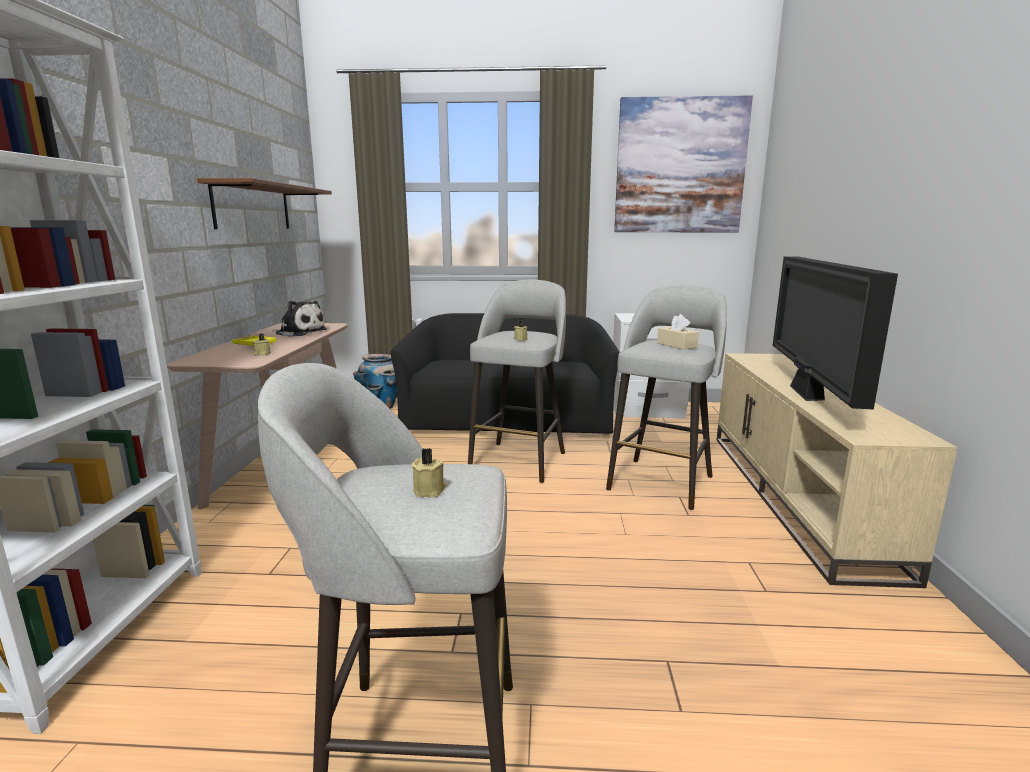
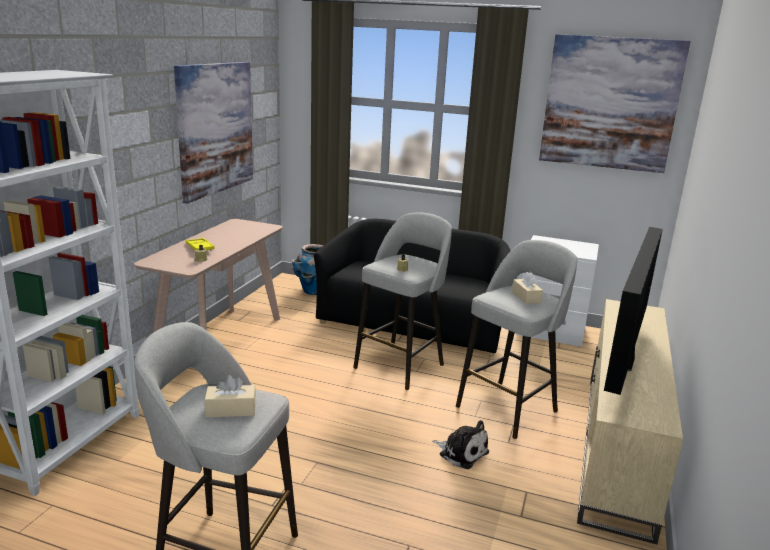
camera: 15 degrees right, 5 degrees up
brown shelf [197,178,332,229] -> picture [174,62,253,204]
plush toy [274,301,327,337] -> plush toy moved to [432,420,489,469]
beige candle [411,448,447,497] -> beige tissue box [204,375,256,418]

